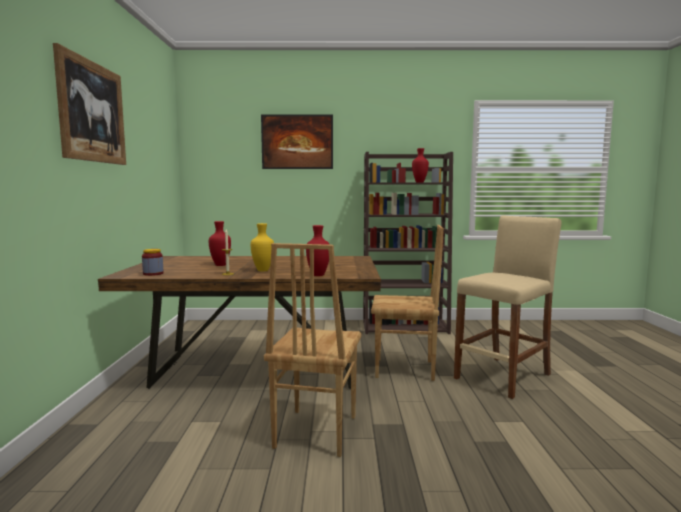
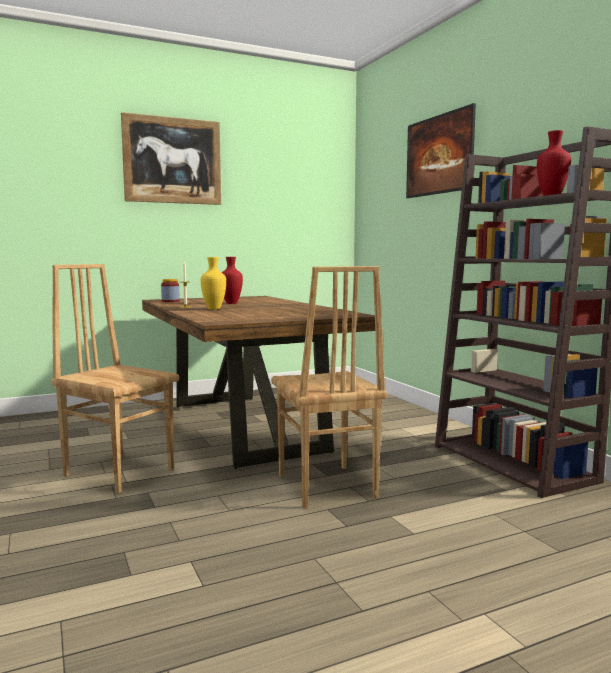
camera: 65 degrees right, 0 degrees up
brown chair [264,243,361,457] -> brown chair turned 45 degrees clockwise [51,264,179,493]
red vase [306,225,330,276] -> none
beige stool [454,216,562,399] -> none

